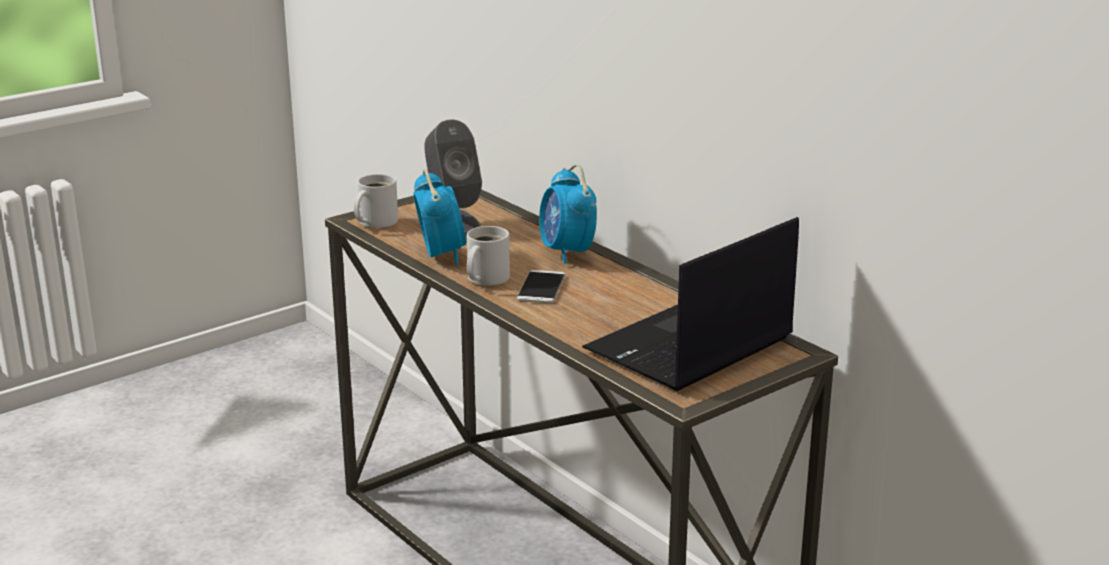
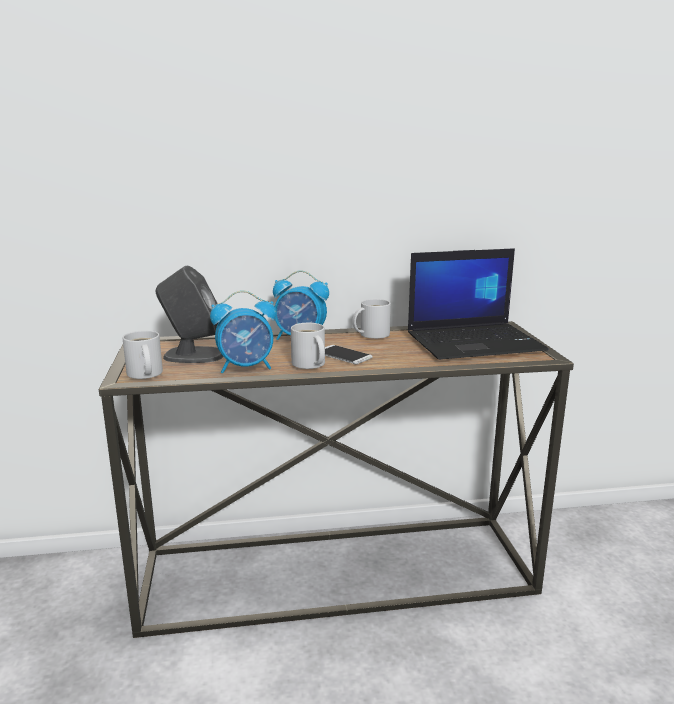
camera: 60 degrees left, 5 degrees down
alarm clock [413,169,466,265] -> alarm clock turned 150 degrees clockwise [210,290,276,373]
laptop [582,217,799,391] -> laptop turned 90 degrees counterclockwise [408,248,549,360]
none -> white mug [353,299,391,339]

